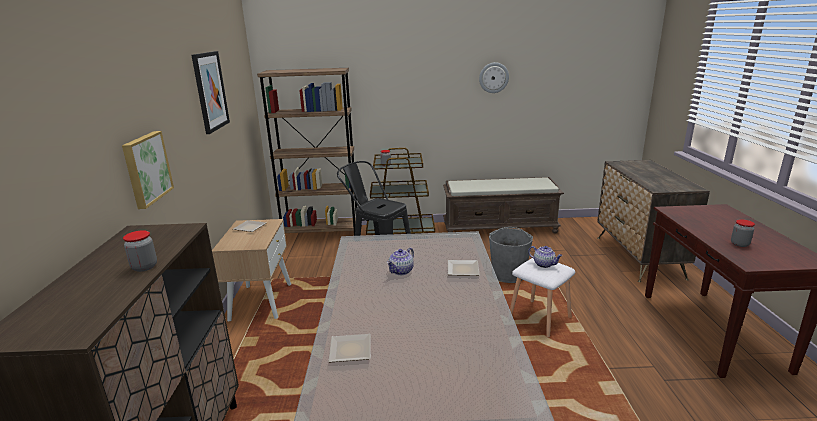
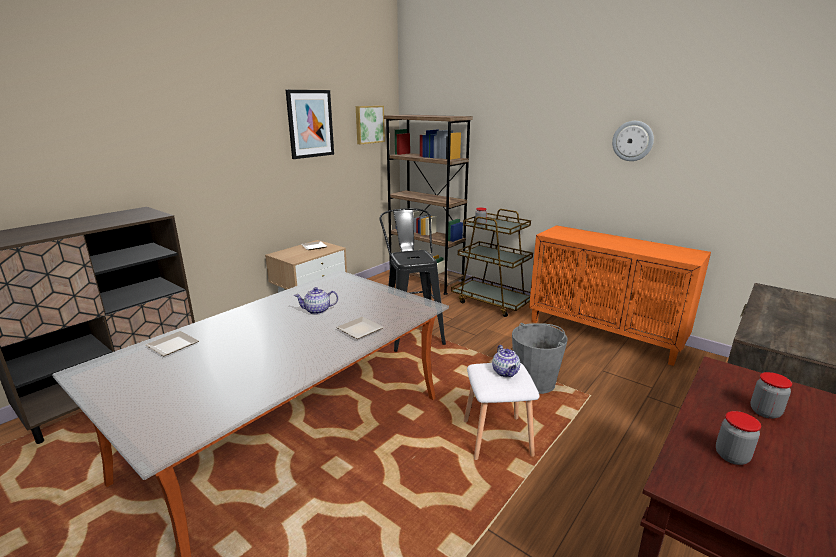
camera: 40 degrees right, 0 degrees up
picture [122,131,174,209] -> picture moved to [356,106,385,144]
jar [123,230,157,272] -> jar moved to [750,372,792,419]
brown bench [443,177,564,233] -> orange cabinet [529,225,711,366]

